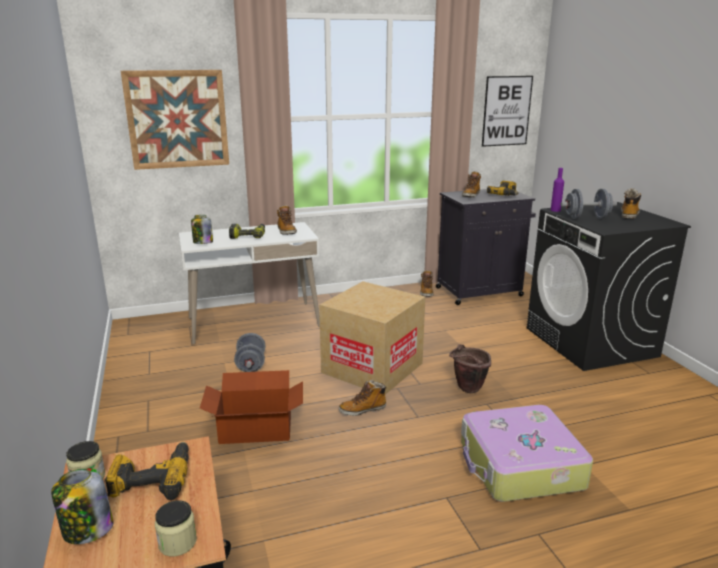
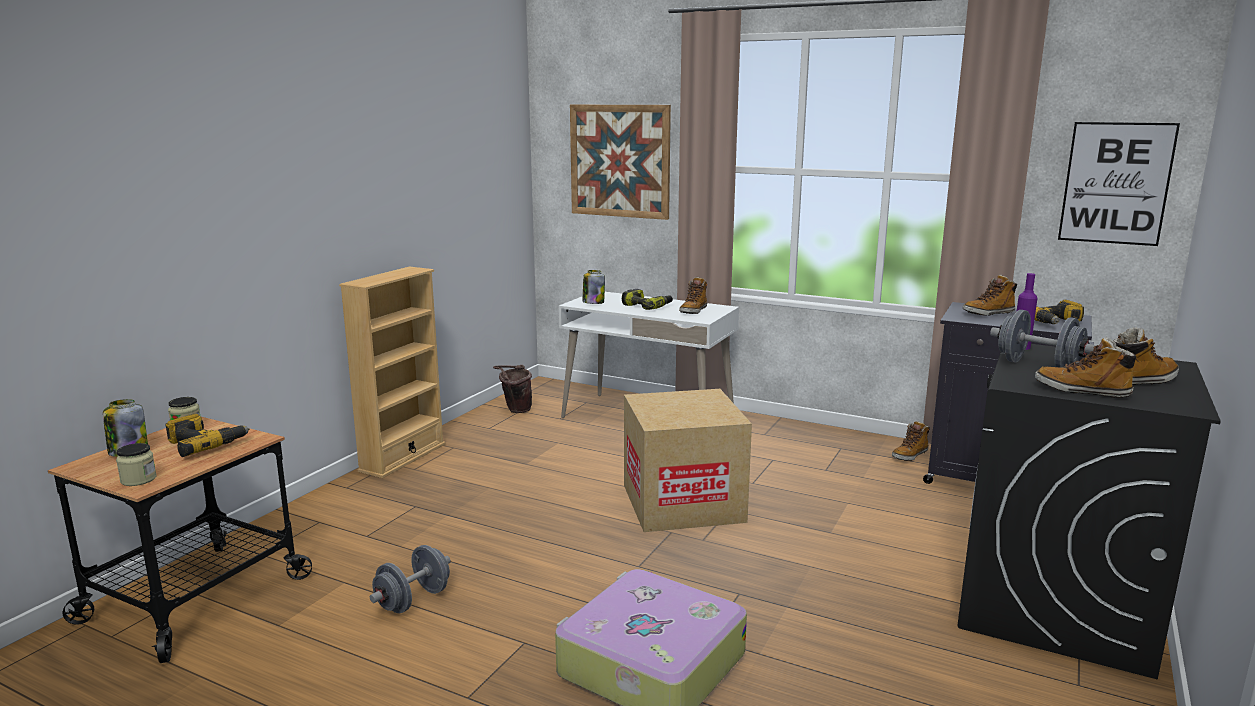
camera: 45 degrees right, 5 degrees down
cardboard box [200,370,303,444] -> none
grey dumbbell [234,333,265,372] -> grey dumbbell moved to [370,545,451,613]
boot [339,380,386,416] -> boot moved to [1035,337,1140,398]
brown bucket [449,344,491,393] -> brown bucket moved to [493,365,532,413]
none -> beige bookcase [339,266,446,478]

